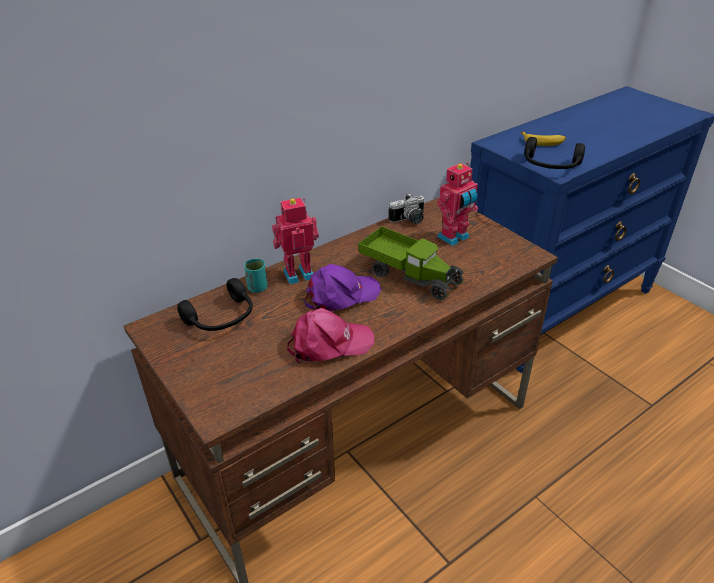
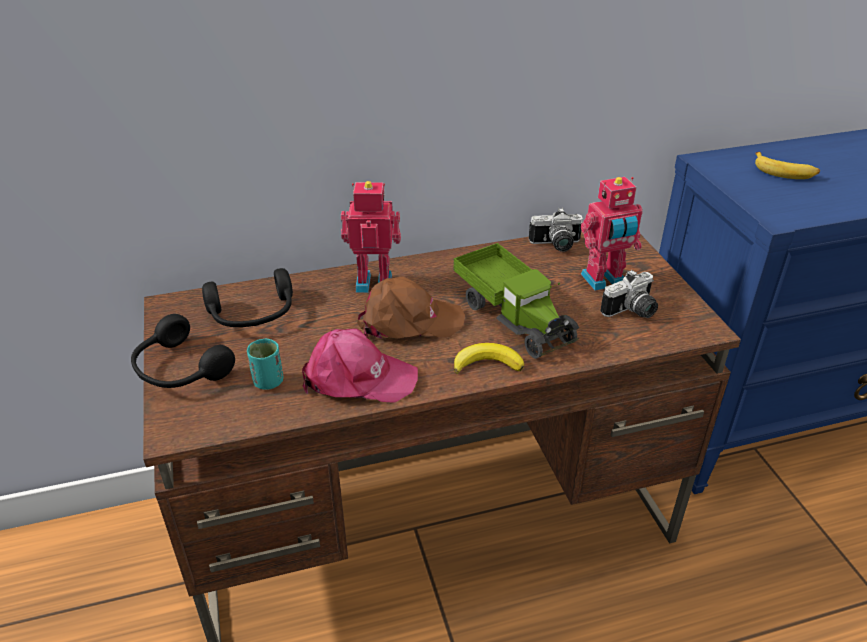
camera: 20 degrees right, 0 degrees up
turquoise cup [244,259,268,293] -> turquoise cup moved to [247,339,283,390]
purple cap [305,264,381,311] -> brown cap [357,276,465,340]
black headphones [524,137,585,169] -> black headphones moved to [131,314,235,388]
none -> banana [454,343,524,374]
none -> camera [600,270,658,318]

